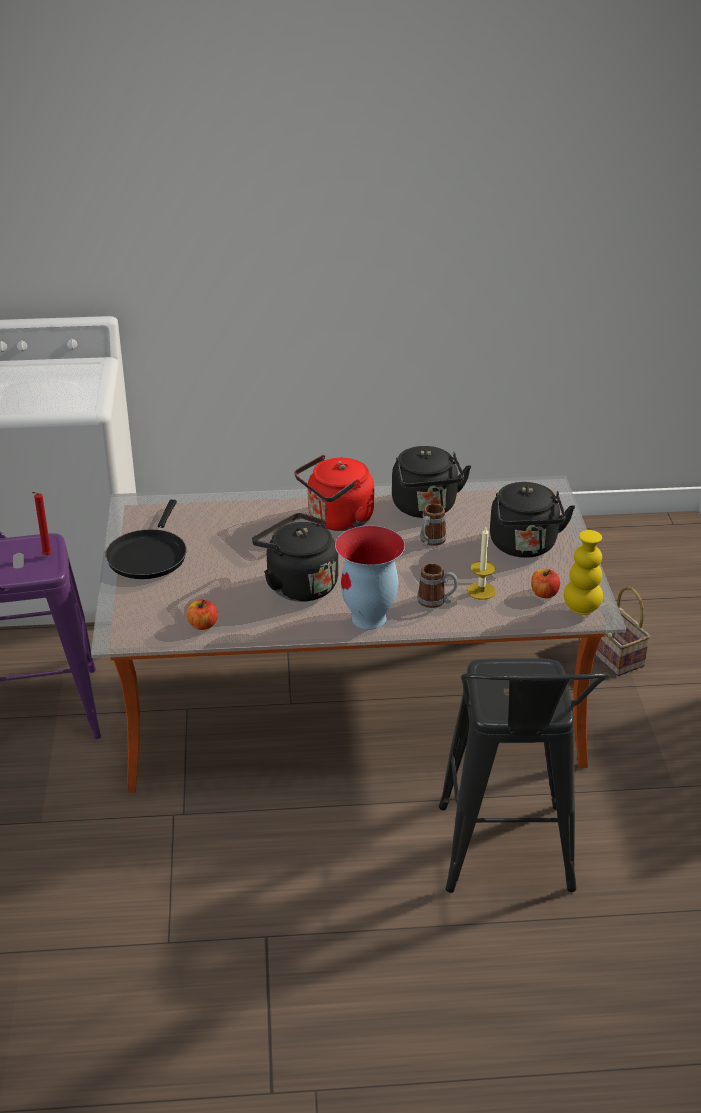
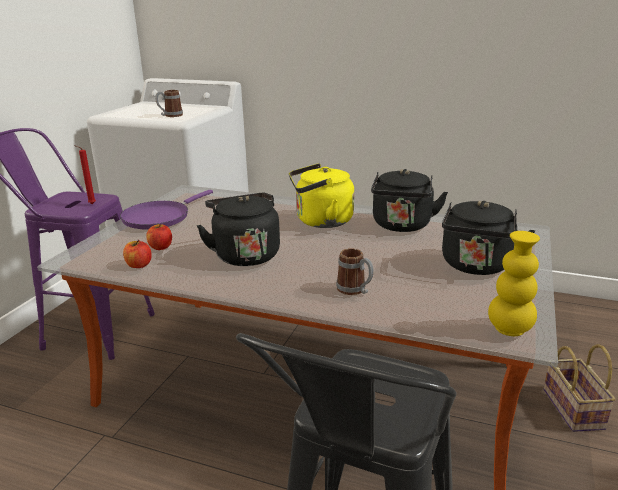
camera: 25 degrees right, 10 degrees down
black frying pan [105,499,187,579] -> purple frying pan [120,190,213,230]
red kettle [294,455,374,531] -> yellow kettle [289,163,354,228]
vase [335,526,405,629] -> none
mug [420,504,447,546] -> mug moved to [155,90,183,117]
candle [467,527,496,600] -> none
apple [531,569,560,598] -> apple moved to [146,224,172,250]

